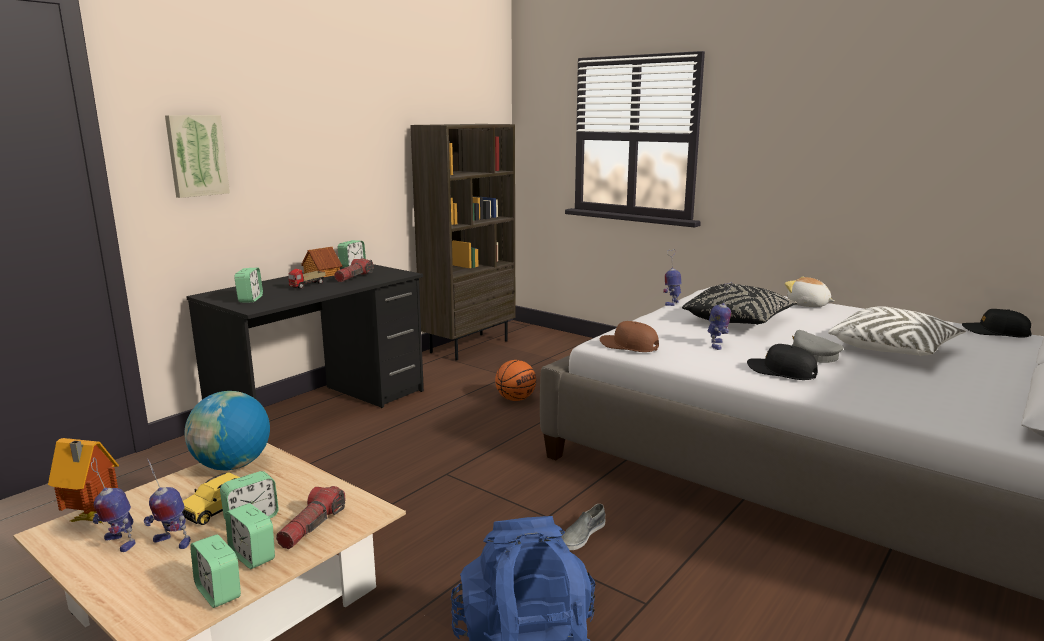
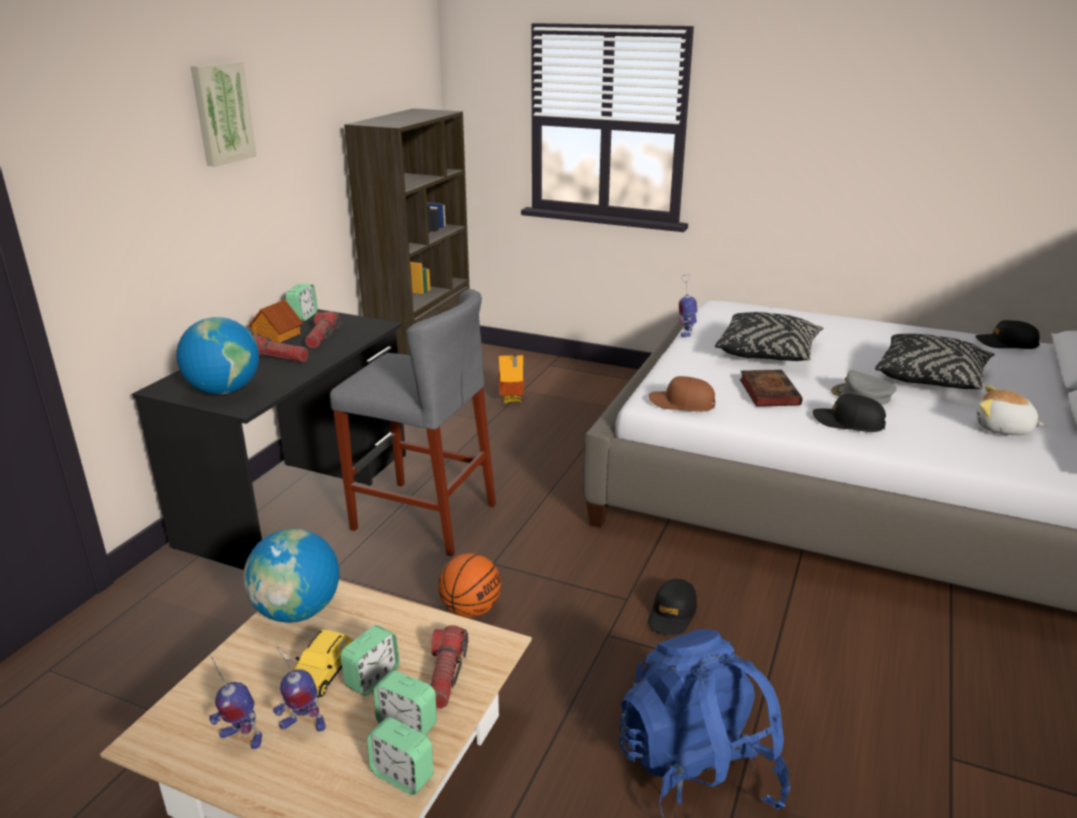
camera: 15 degrees left, 10 degrees up
toy house [48,438,119,524] -> toy house moved to [499,355,524,403]
picture [165,115,230,198] -> picture moved to [191,61,256,166]
alarm clock [234,268,263,302] -> globe [176,317,259,395]
toy truck [288,269,325,289] -> flashlight [253,334,308,362]
basketball [495,360,536,401] -> basketball moved to [438,553,501,617]
grey shoe [561,504,605,550] -> black cap [648,579,697,636]
toy robot [708,282,732,350] -> book [740,370,803,407]
plush toy [785,277,834,307] -> plush toy moved to [976,385,1046,435]
white pillow [828,306,966,356] -> black pillow [875,334,995,390]
none -> grey stool [330,289,496,557]

